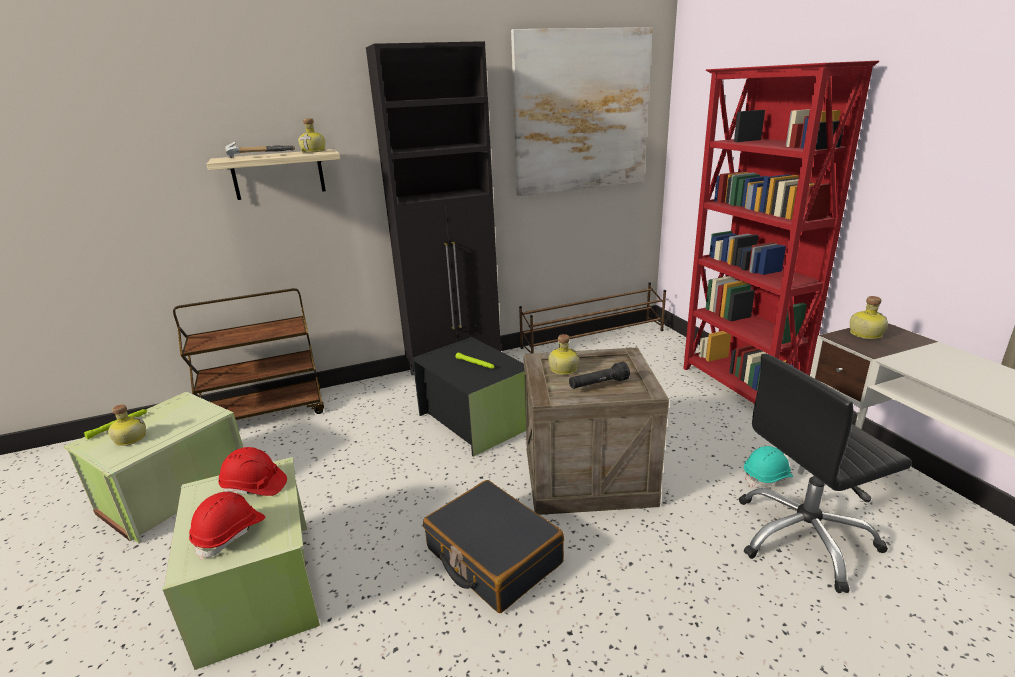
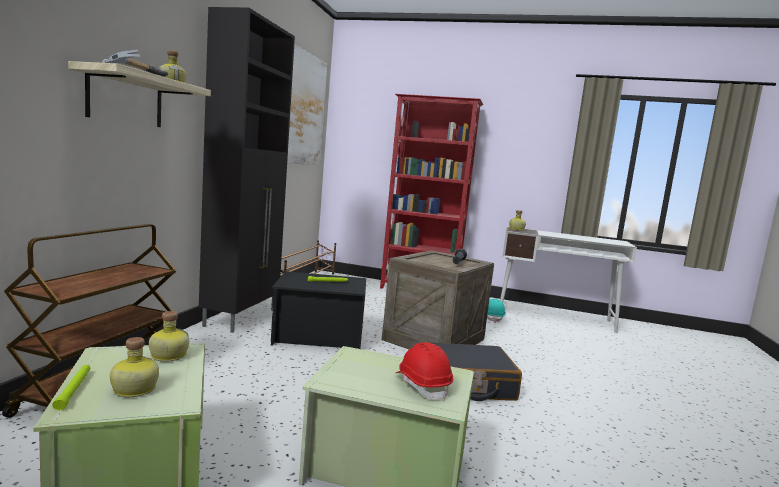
camera: 55 degrees left, 15 degrees down
red hard hat [218,447,287,496] -> none
bottle [549,334,579,375] -> bottle moved to [149,311,189,362]
black office chair [739,354,912,593] -> none

